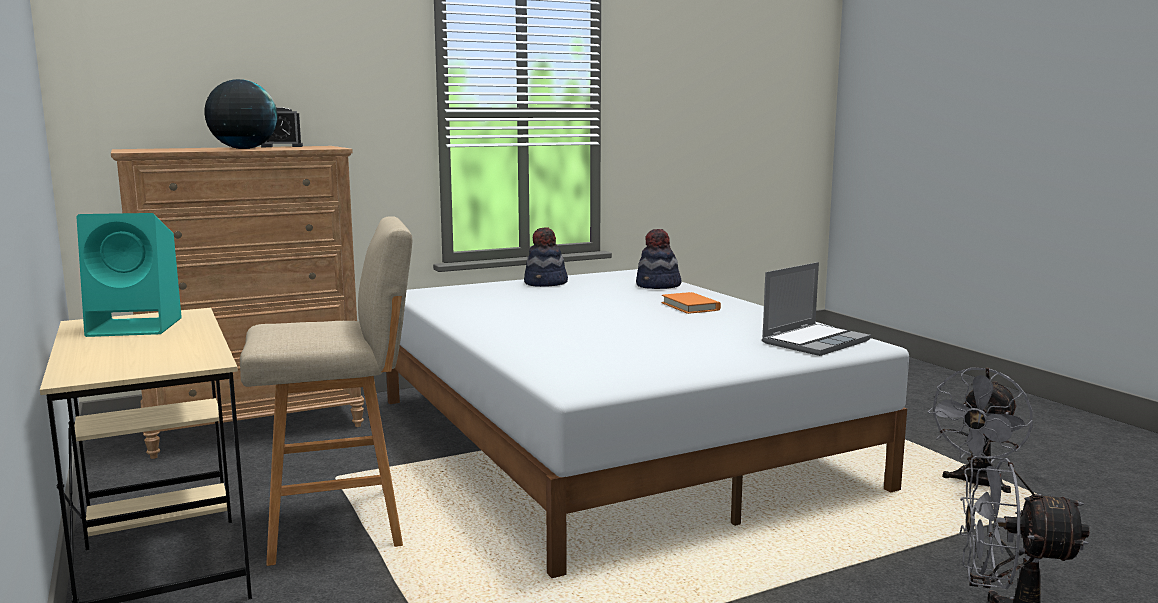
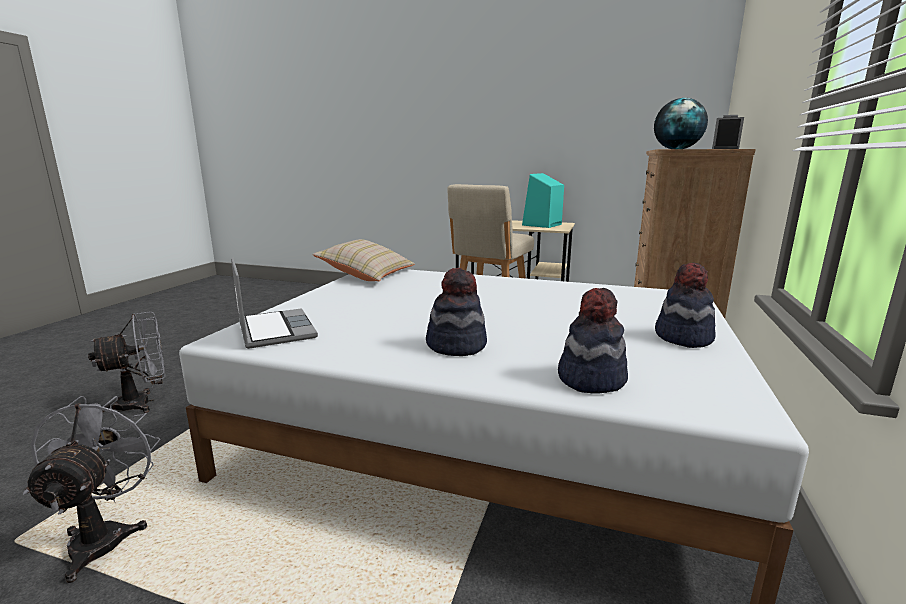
camera: 135 degrees right, 5 degrees up
orange book [661,292,721,314] -> hat [426,268,487,356]
laptop [762,262,871,356] -> laptop turned 150 degrees clockwise [231,258,318,349]
none -> beige pillow [313,239,415,281]

